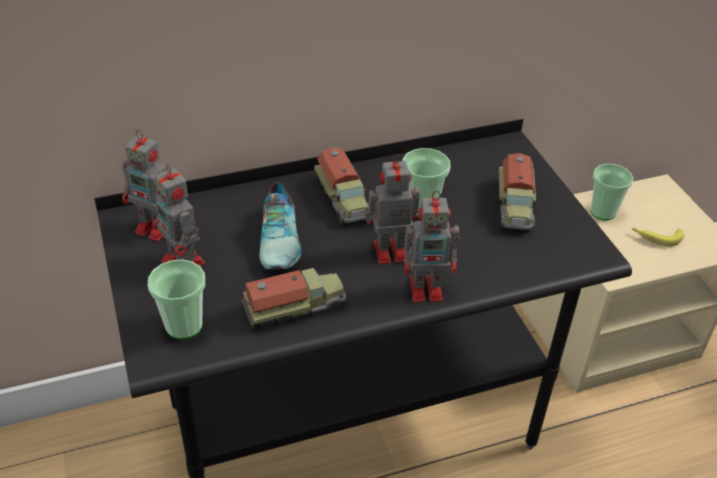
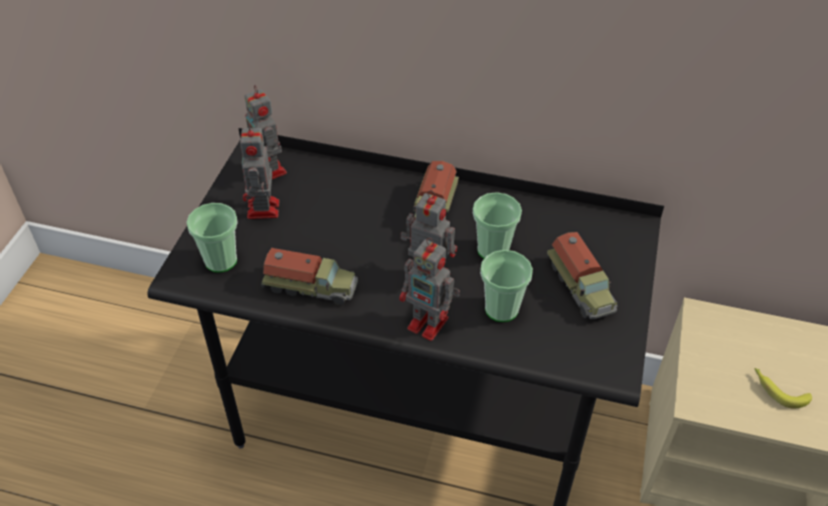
camera: 35 degrees right, 5 degrees up
shoe [259,182,302,269] -> none
toy truck [499,153,536,230] -> toy truck turned 60 degrees counterclockwise [547,232,618,319]
cup [590,164,633,220] -> cup moved to [480,250,533,322]

